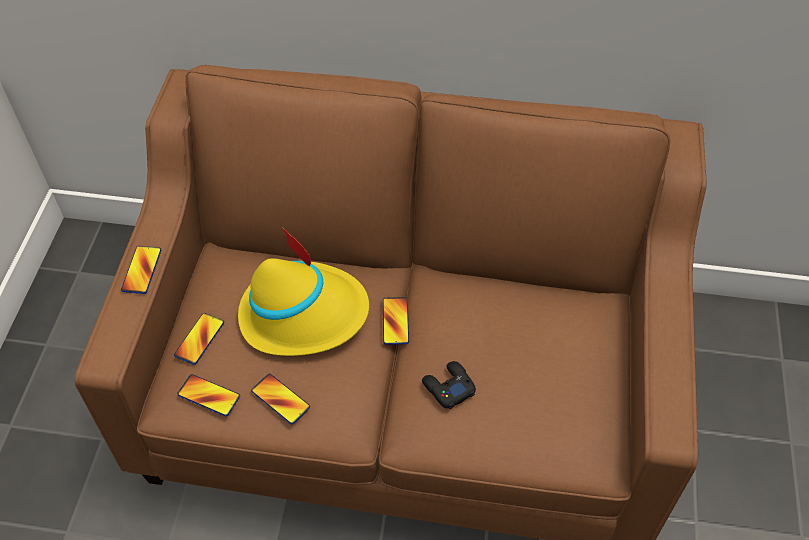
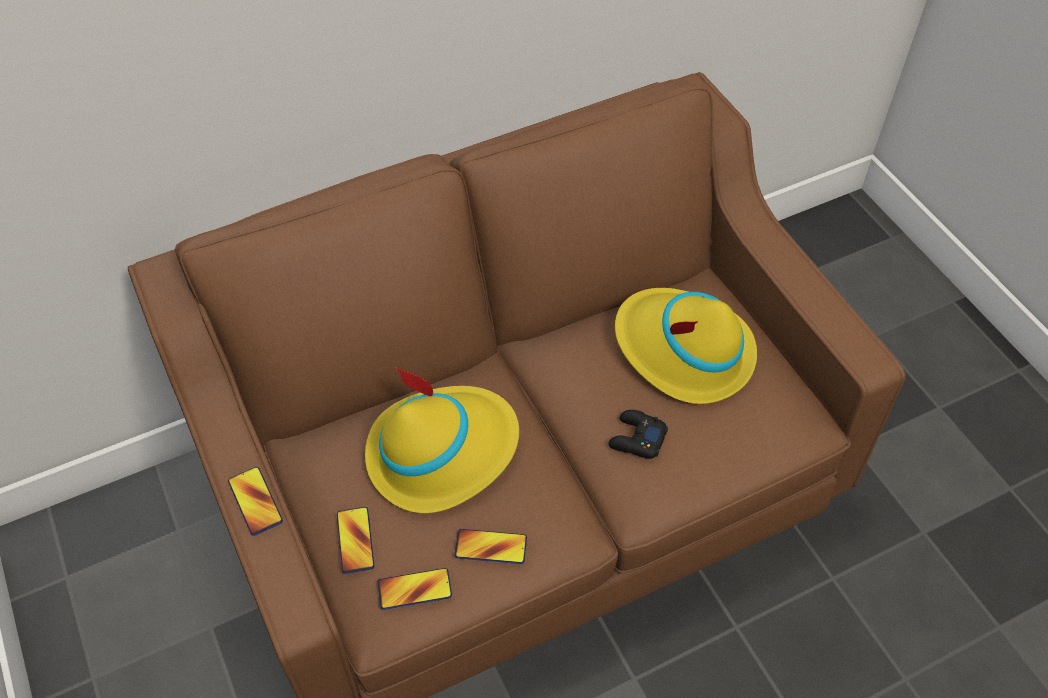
camera: 35 degrees left, 0 degrees up
phone [383,297,409,345] -> none
none -> yellow hat [615,288,757,404]

